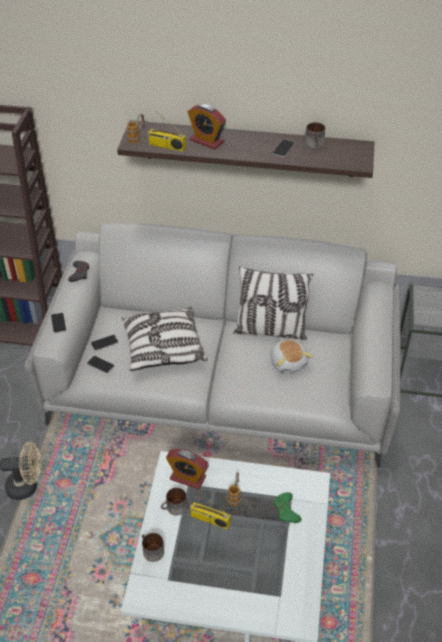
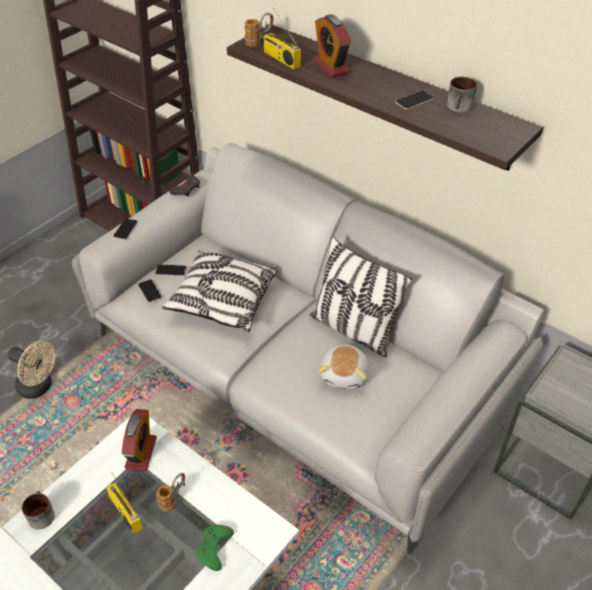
camera: 30 degrees right, 0 degrees up
mug [161,487,187,516] -> none
alarm clock [166,449,209,490] -> alarm clock turned 135 degrees counterclockwise [122,409,157,471]

